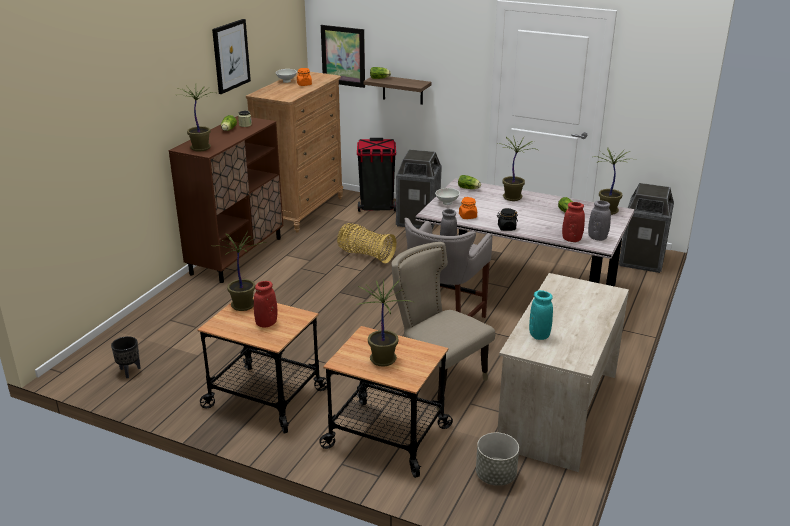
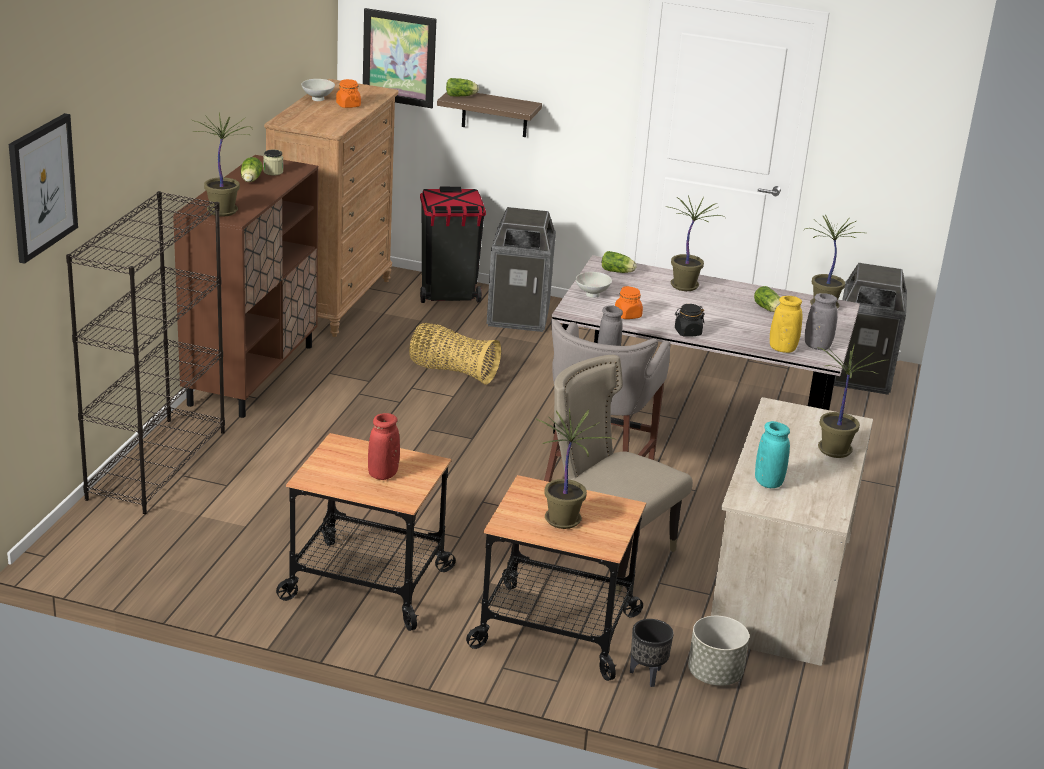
camera: 10 degrees left, 0 degrees up
black planter [111,336,141,378] -> black planter moved to [630,619,674,687]
picture [212,19,251,94] -> picture moved to [9,113,78,264]
potted plant [217,231,266,311] -> potted plant moved to [817,344,886,458]
red vase [562,202,585,242] -> yellow vase [770,296,802,353]
none -> black bookcase [66,191,225,514]

